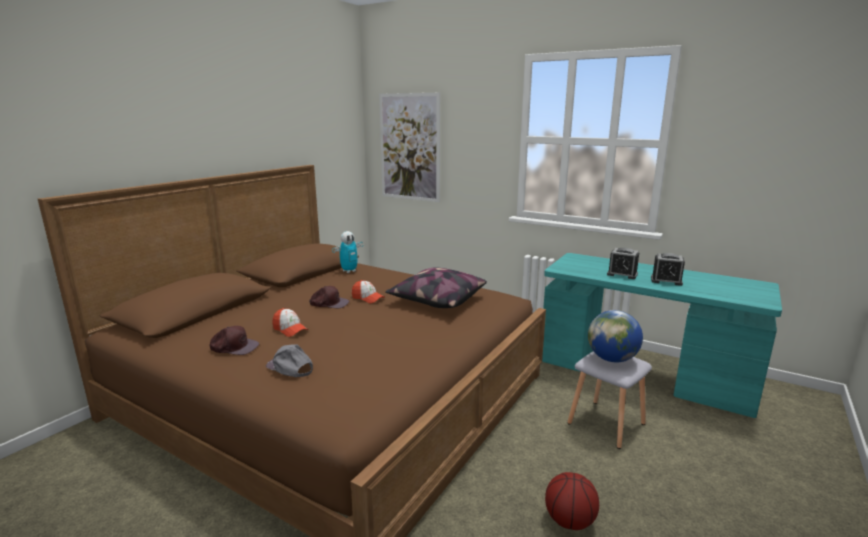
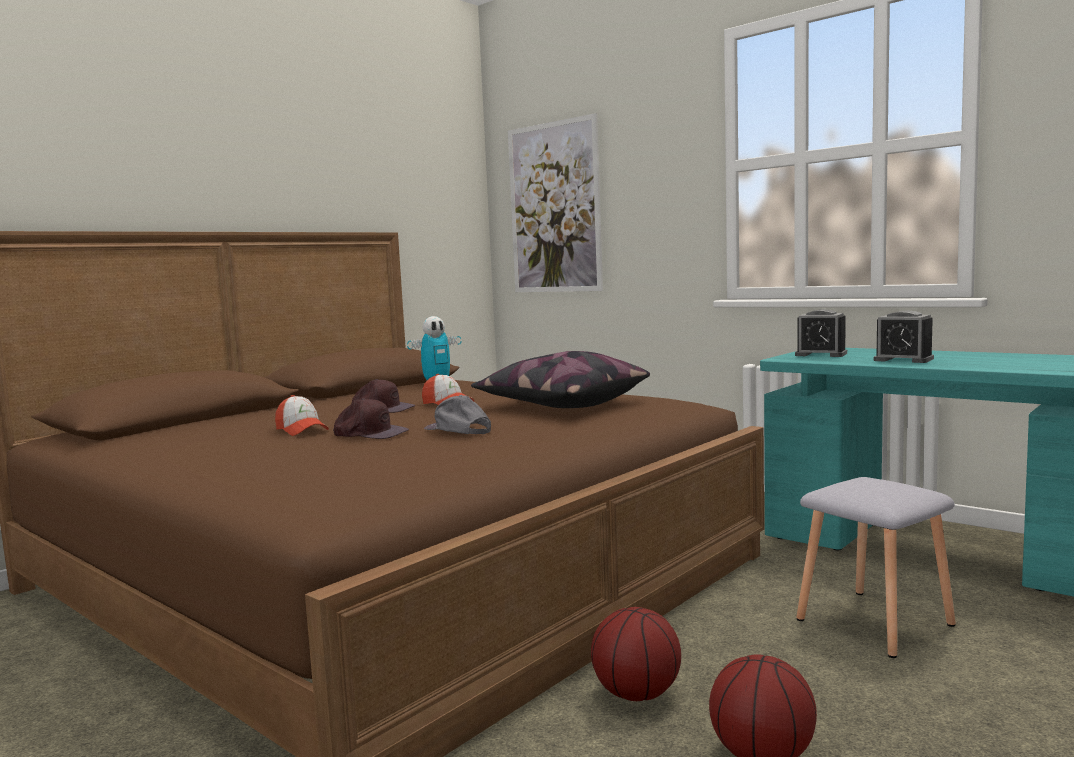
camera: 10 degrees right, 10 degrees down
brown cap [209,326,259,355] -> brown cap moved to [333,398,409,439]
grey cap [266,344,313,377] -> grey cap moved to [424,395,491,434]
globe [588,310,643,362] -> none
alarm clock [651,253,685,286] -> alarm clock moved to [795,309,847,357]
none -> basketball [591,607,681,701]

